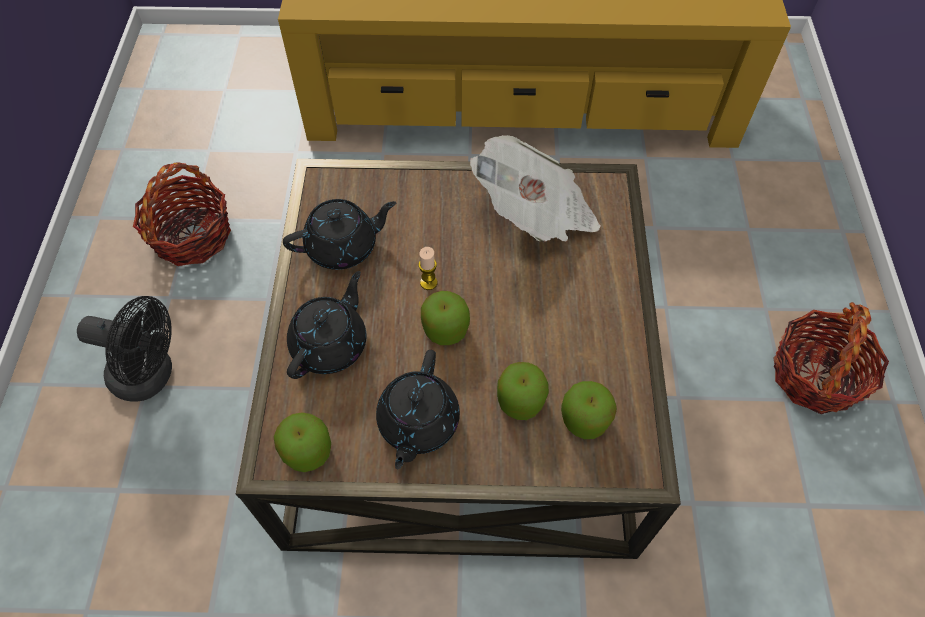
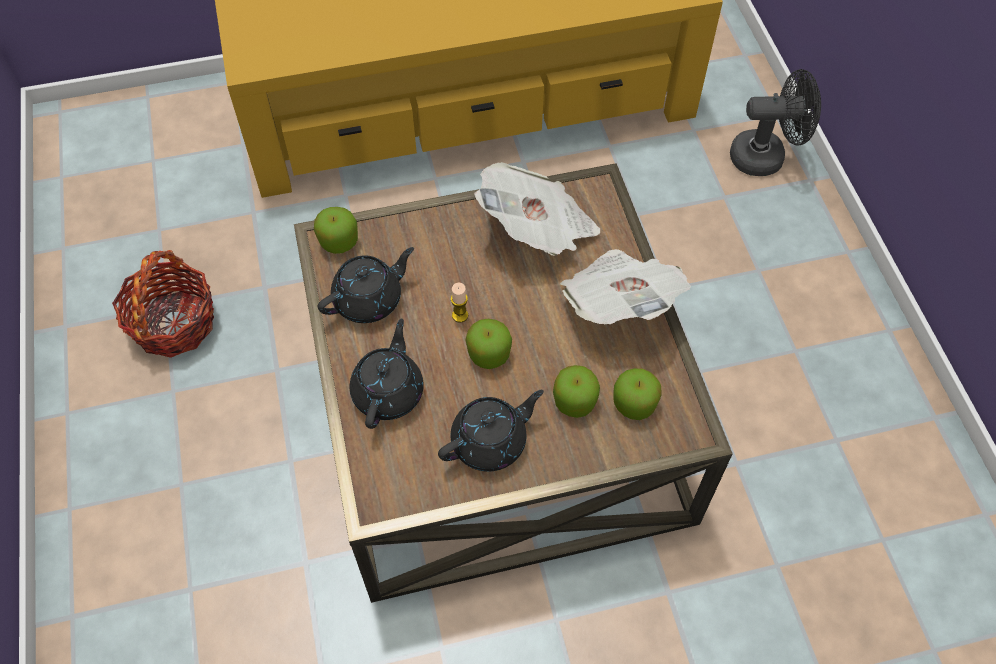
camera: 15 degrees left, 0 degrees up
black fan [77,296,172,402] -> black fan moved to [730,69,821,176]
apple [274,412,331,472] -> apple moved to [314,207,358,254]
black teapot [376,350,460,469] -> black teapot turned 120 degrees counterclockwise [438,390,544,472]
basket [773,302,889,414] -> none
none -> newspaper [560,249,691,324]

